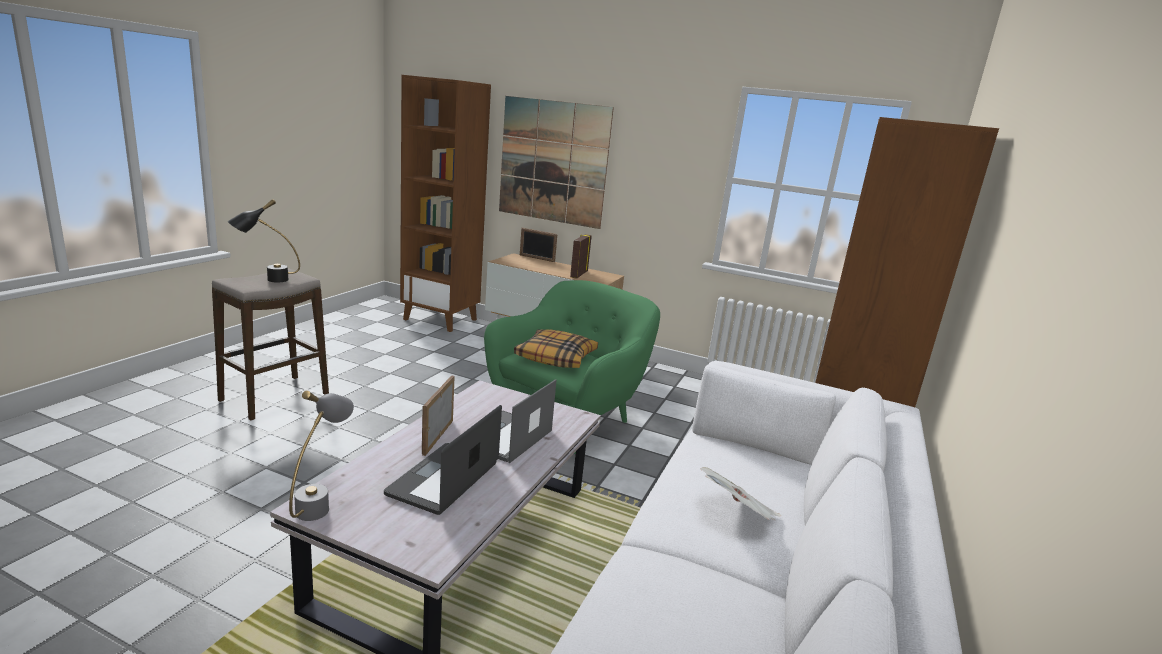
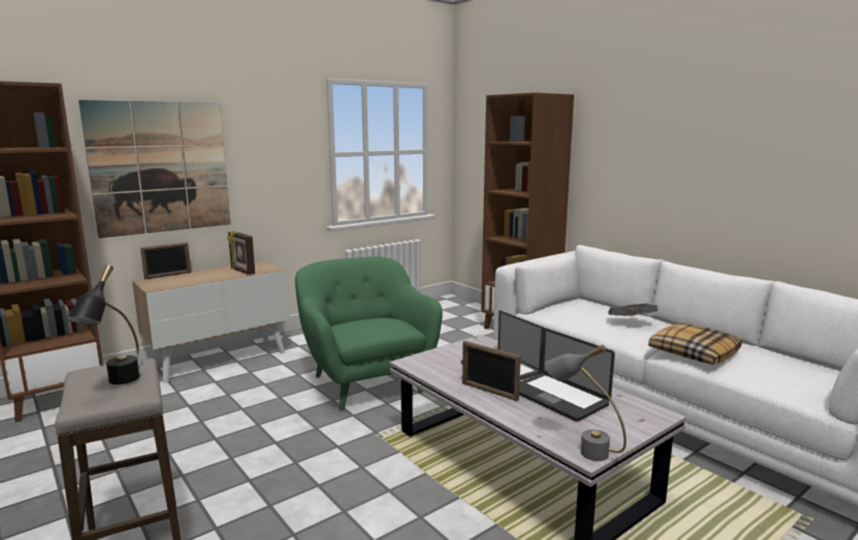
camera: 60 degrees left, 5 degrees down
pillow [514,329,598,368] -> pillow moved to [648,323,742,365]

